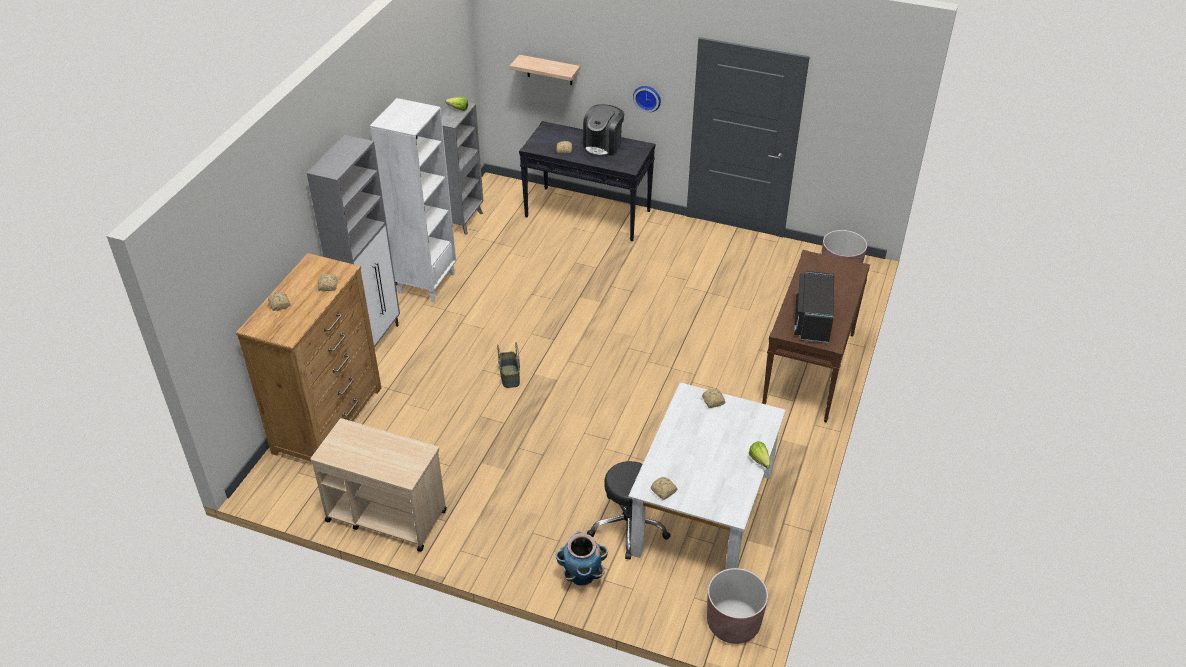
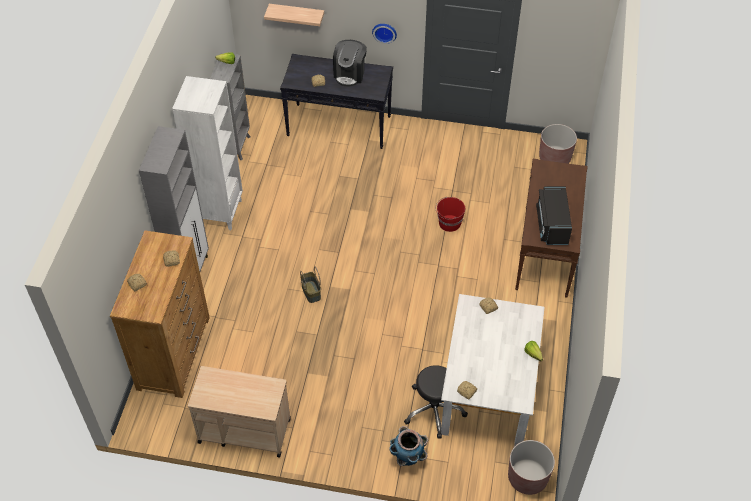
camera: 10 degrees left, 10 degrees up
none -> red bucket [435,197,465,232]

